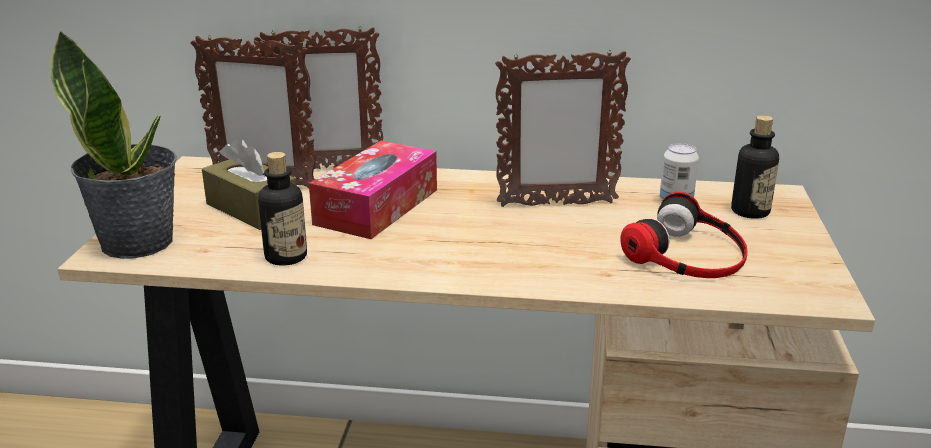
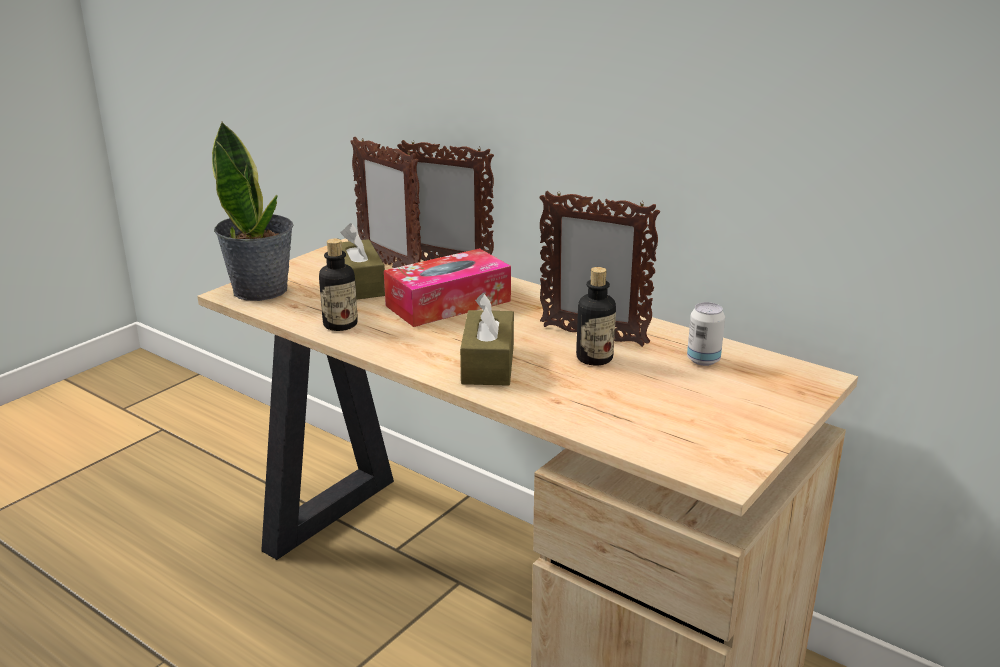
camera: 30 degrees right, 0 degrees up
headphones [620,192,748,278] -> none
bottle [731,115,779,219] -> bottle moved to [576,267,616,365]
none -> brown tissue box [460,293,514,386]

